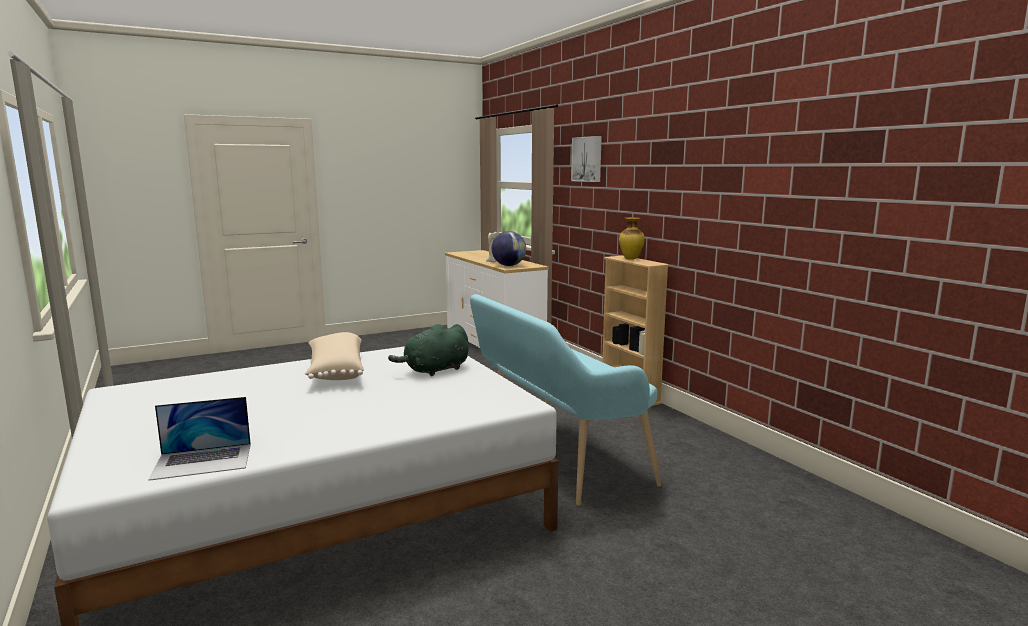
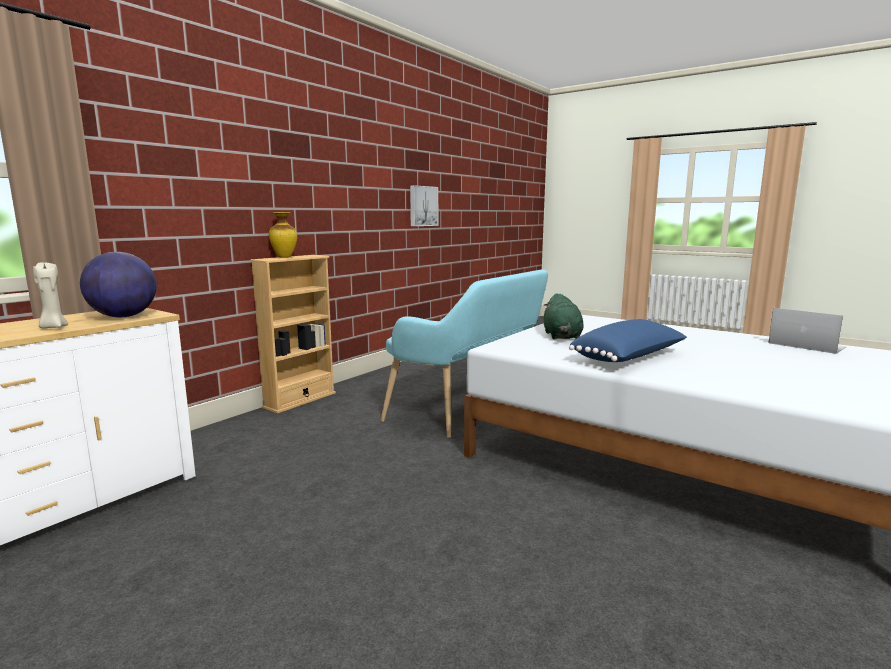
camera: 115 degrees left, 0 degrees up
beige pillow [305,332,364,380] -> blue pillow [569,319,687,362]
green plush toy [388,324,469,376] -> green plush toy turned 60 degrees clockwise [543,294,583,339]
picture [571,136,602,182] -> picture moved to [410,185,438,226]

